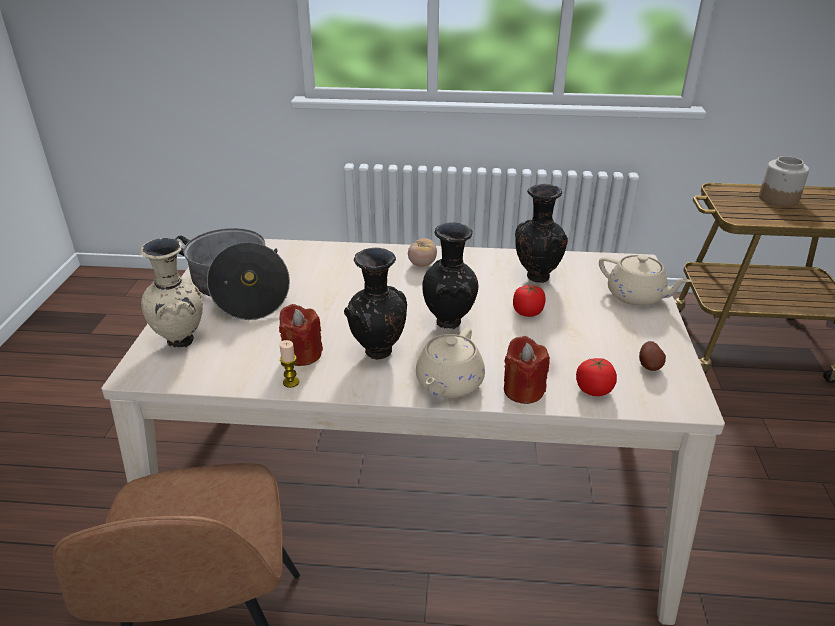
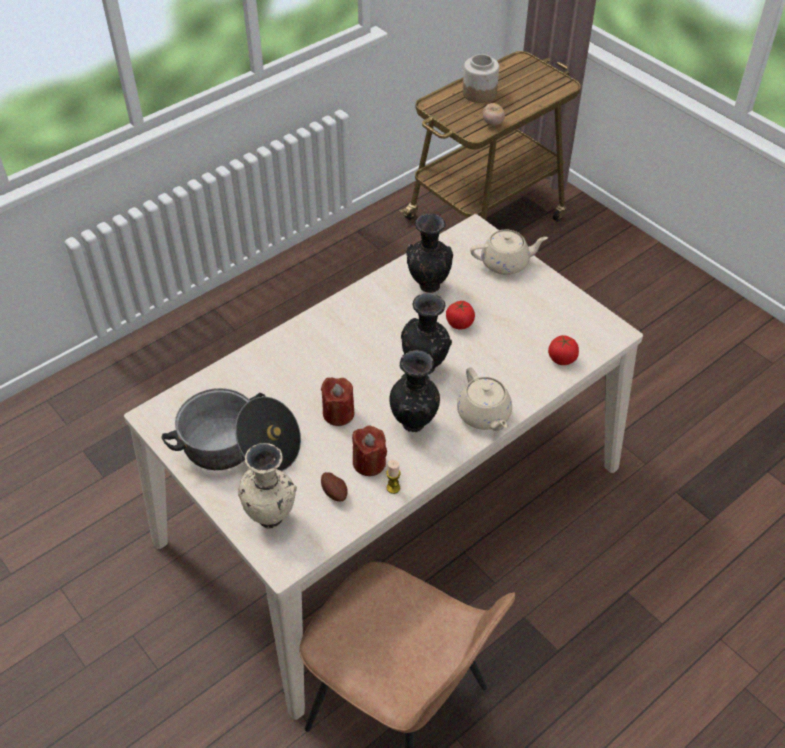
camera: 45 degrees left, 15 degrees up
tomato [408,238,437,267] -> tomato moved to [483,103,505,126]
red candle [504,336,550,404] -> red candle moved to [321,377,354,426]
potato [639,341,666,371] -> potato moved to [321,472,348,502]

